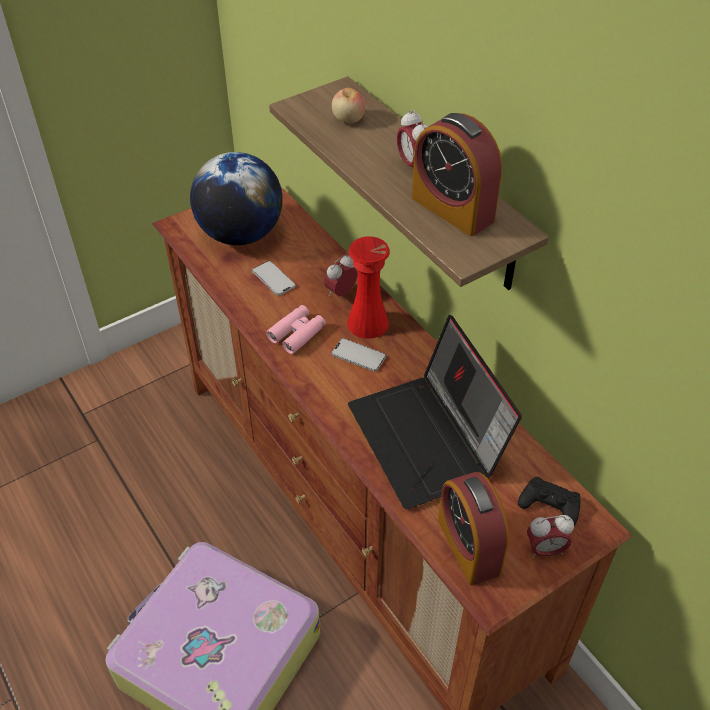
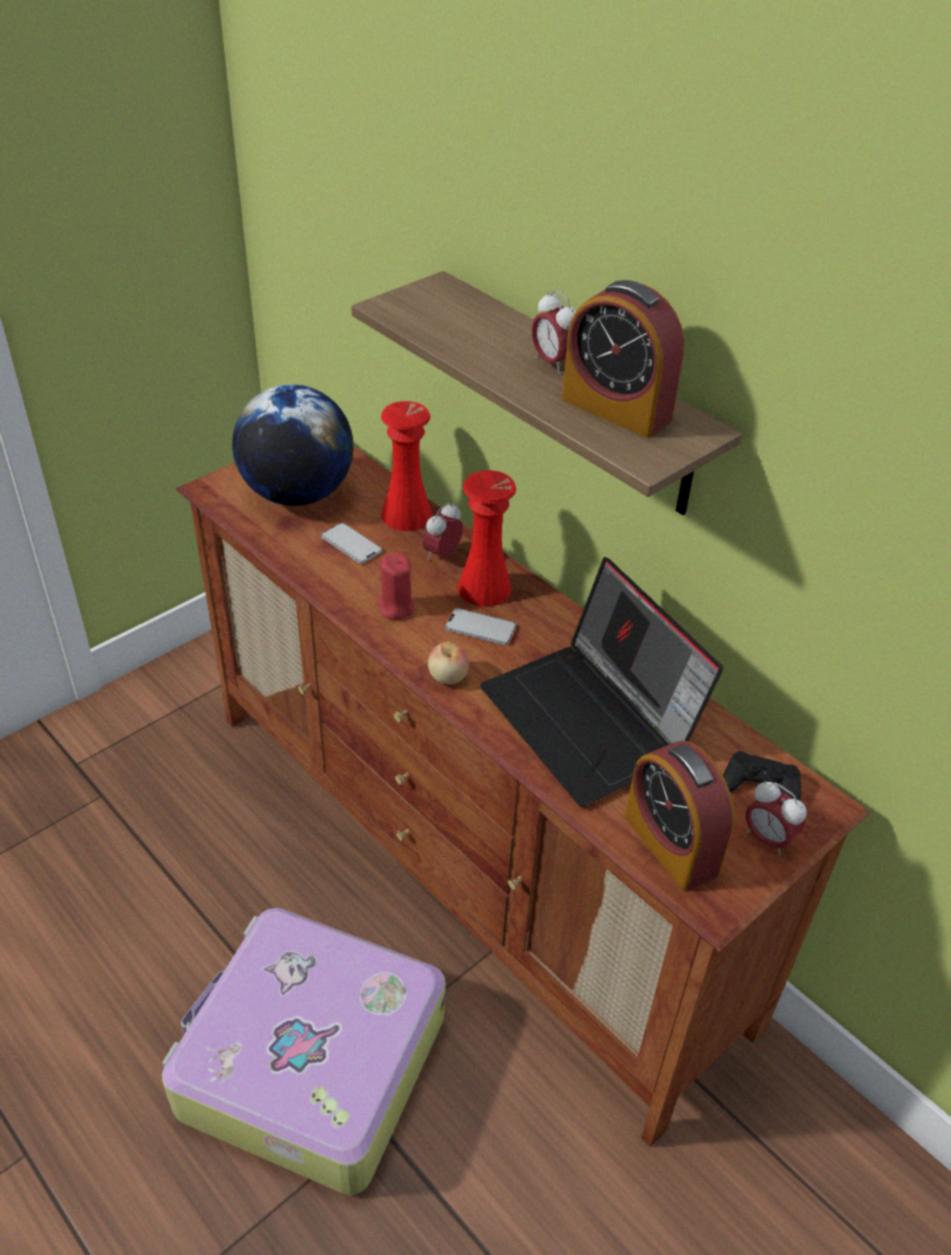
camera: 10 degrees left, 5 degrees down
pink binoculars [266,305,326,354] -> red candle [376,552,415,620]
apple [332,88,365,123] -> apple moved to [428,642,469,684]
alarm clock [527,515,574,558] -> alarm clock turned 60 degrees clockwise [746,781,807,856]
none -> red vase [381,401,432,531]

